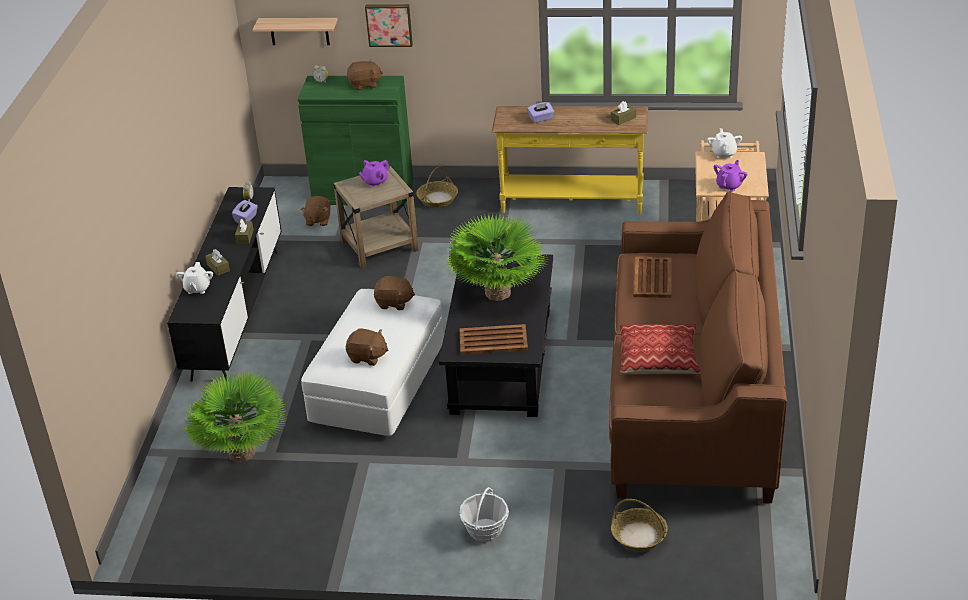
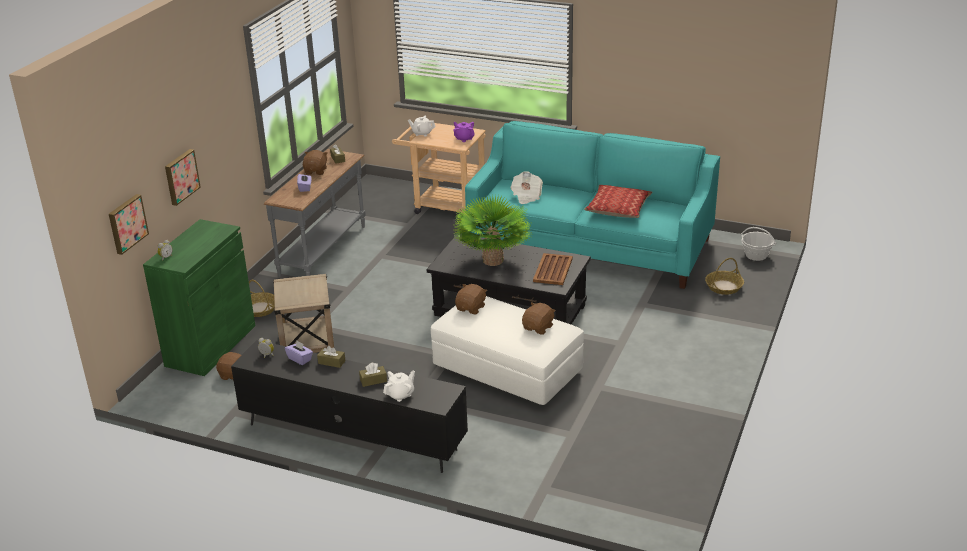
camera: 75 degrees left, 5 degrees down
white teapot [176,262,213,294] -> white teapot turned 60 degrees counterclockwise [383,370,415,402]
potted plant [183,370,287,462] -> none
shelf [253,18,338,45] -> picture [109,194,149,255]
brown plush toy [347,59,383,90] -> brown plush toy moved to [303,150,328,175]
purple teapot [359,160,390,187] -> none
basket [459,487,509,542] -> basket moved to [740,227,776,261]
yellow console table [492,106,648,215] -> grey console table [264,149,366,277]
brown sofa [609,191,787,503] -> turquoise sofa [465,121,720,289]
brown tray [634,257,672,298] -> newspaper [510,171,543,204]

